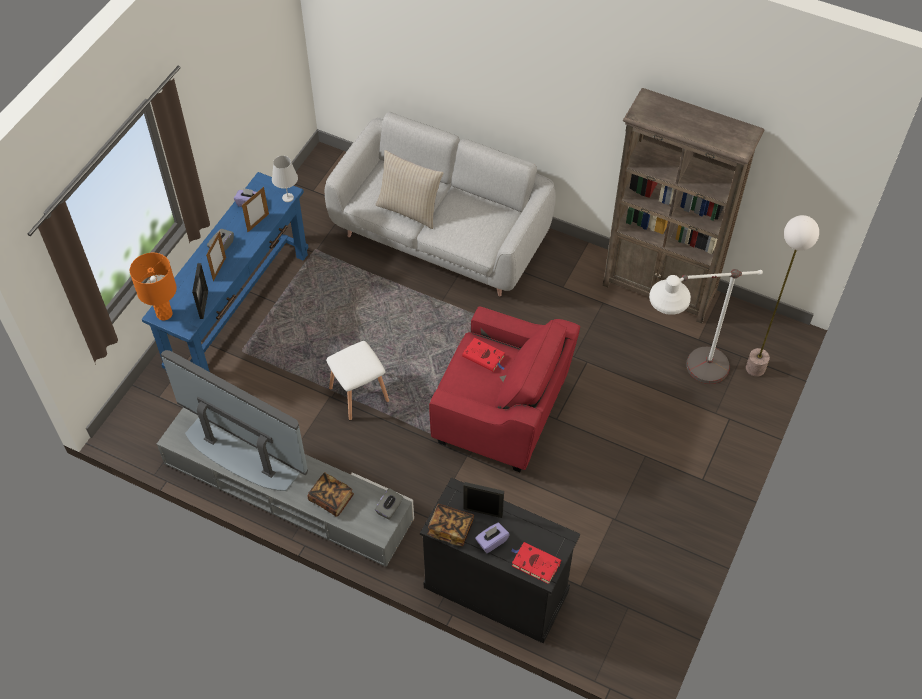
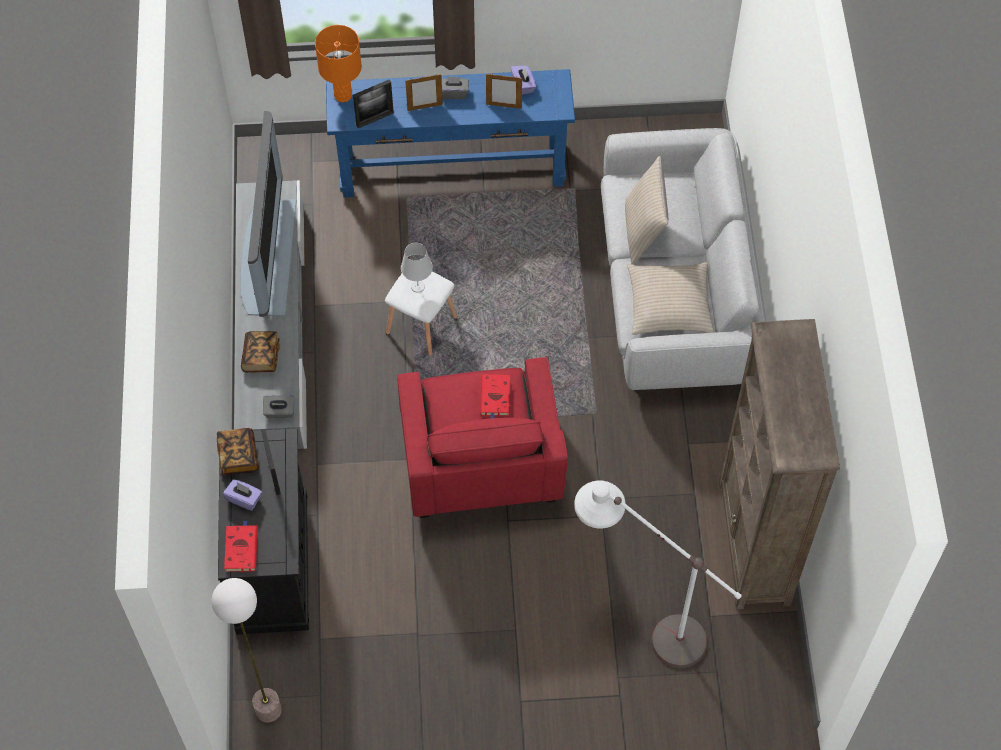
camera: 60 degrees right, 5 degrees up
white table lamp [272,156,298,202] -> white table lamp moved to [401,243,433,293]
floor lamp [746,215,819,377] -> floor lamp moved to [211,578,282,723]
none -> beige pillow [627,262,714,335]

